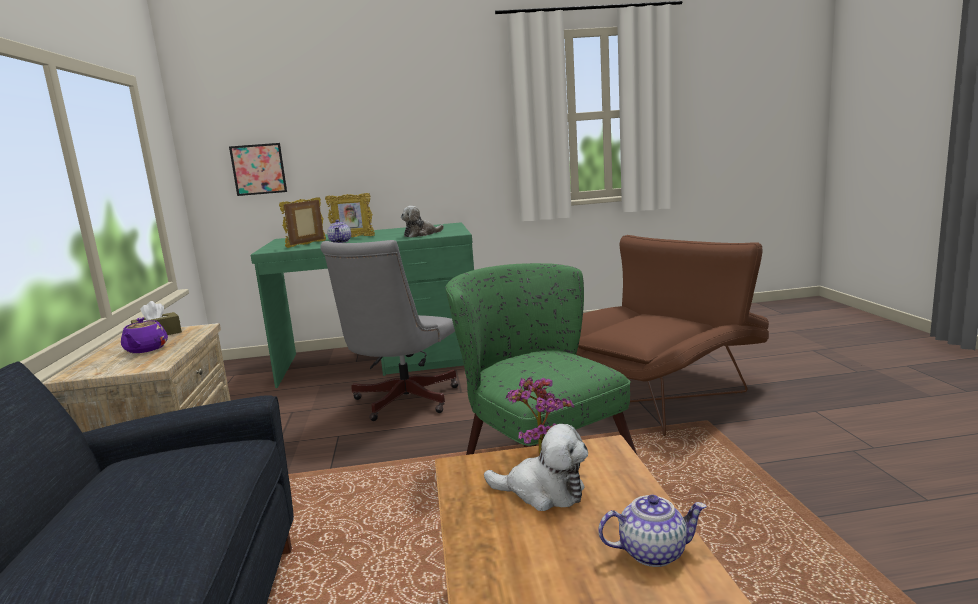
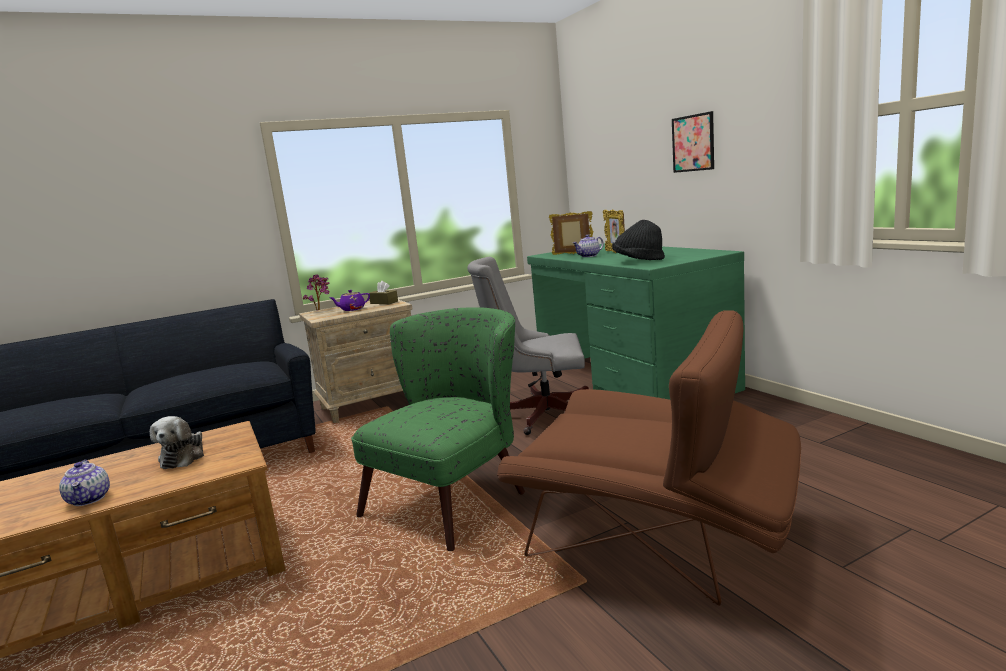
camera: 70 degrees right, 0 degrees up
picture [229,143,287,196] -> picture moved to [672,111,714,173]
plush toy [401,206,444,238] -> black hat [612,220,665,260]
potted plant [505,377,575,454] -> potted plant moved to [303,274,330,311]

